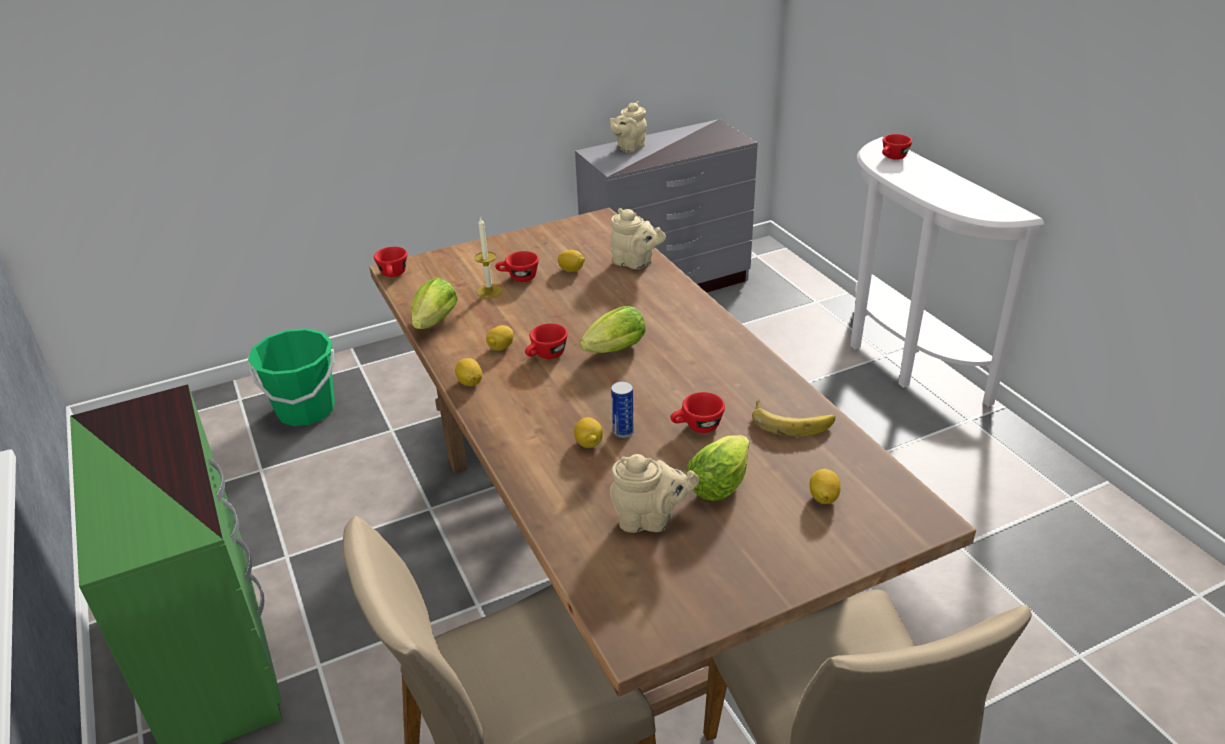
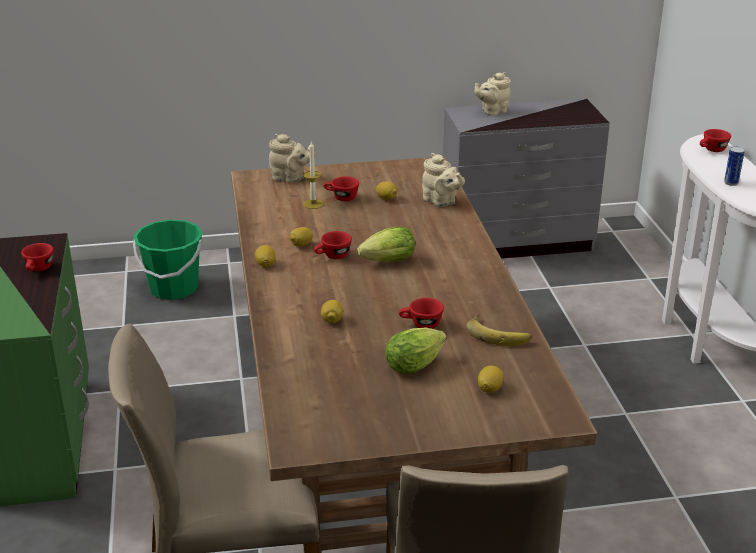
camera: 15 degrees right, 5 degrees down
red cup [374,247,407,277] -> red cup moved to [21,243,53,271]
lettuce [412,278,458,329] -> none
beige teapot [610,454,700,533] -> beige teapot moved to [269,134,316,183]
can [611,381,634,438] -> can moved to [724,147,745,186]

